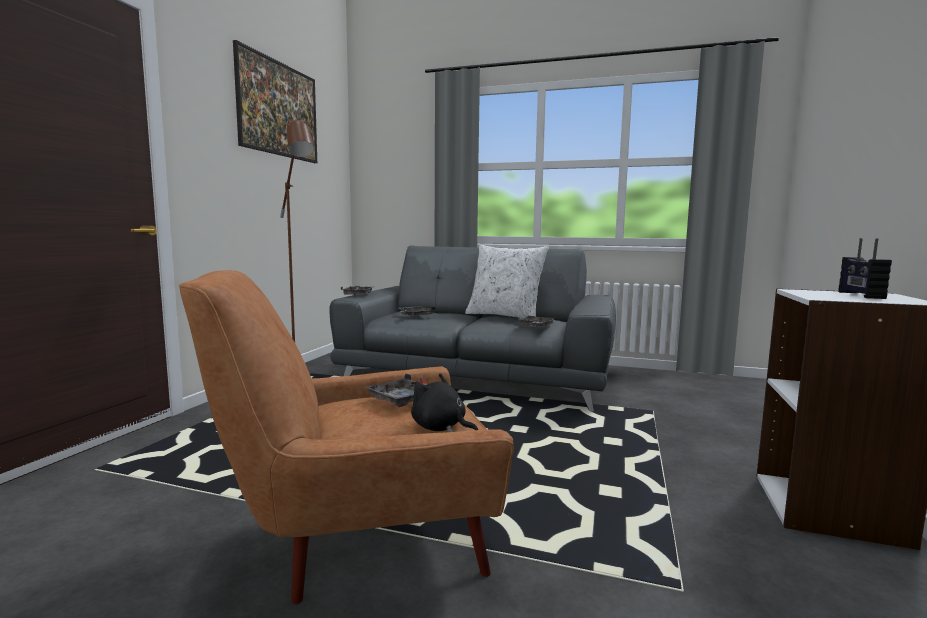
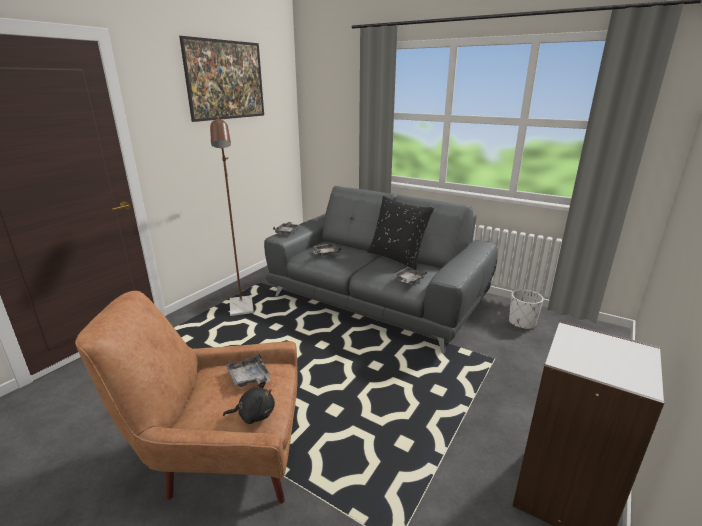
camera: 15 degrees right, 15 degrees up
black plush toy [411,373,478,432] -> black plush toy turned 120 degrees clockwise [223,381,275,424]
white pillow [465,245,549,318] -> black pillow [367,196,434,270]
radio [838,238,892,299] -> none
none -> white planter [509,289,544,330]

